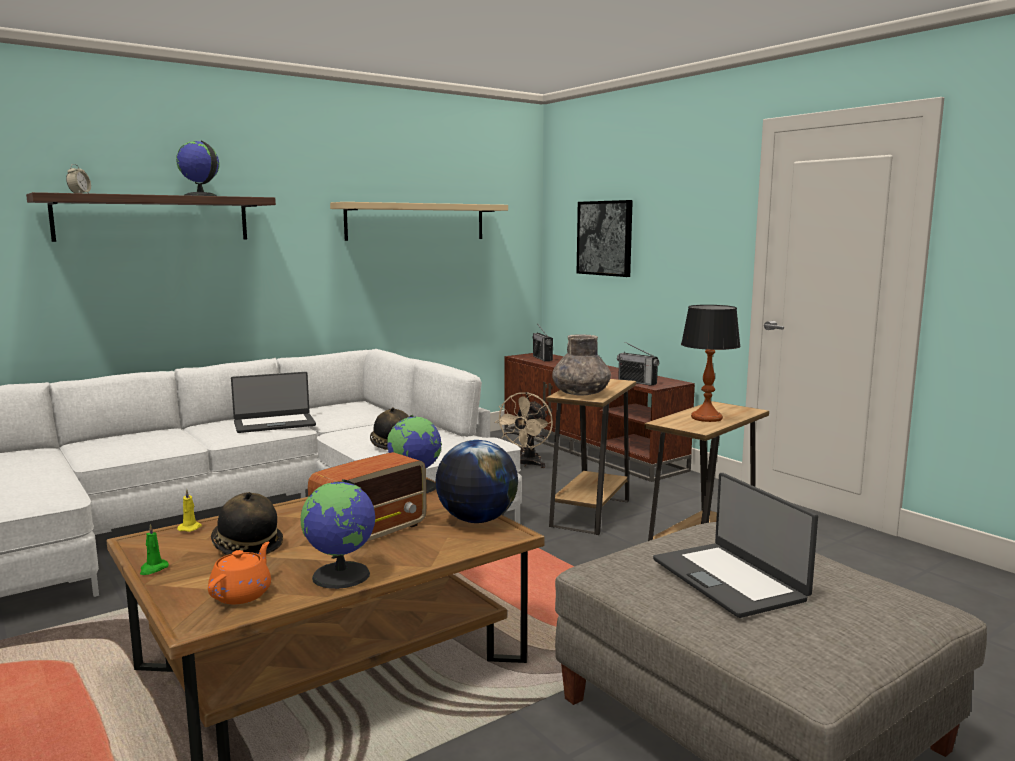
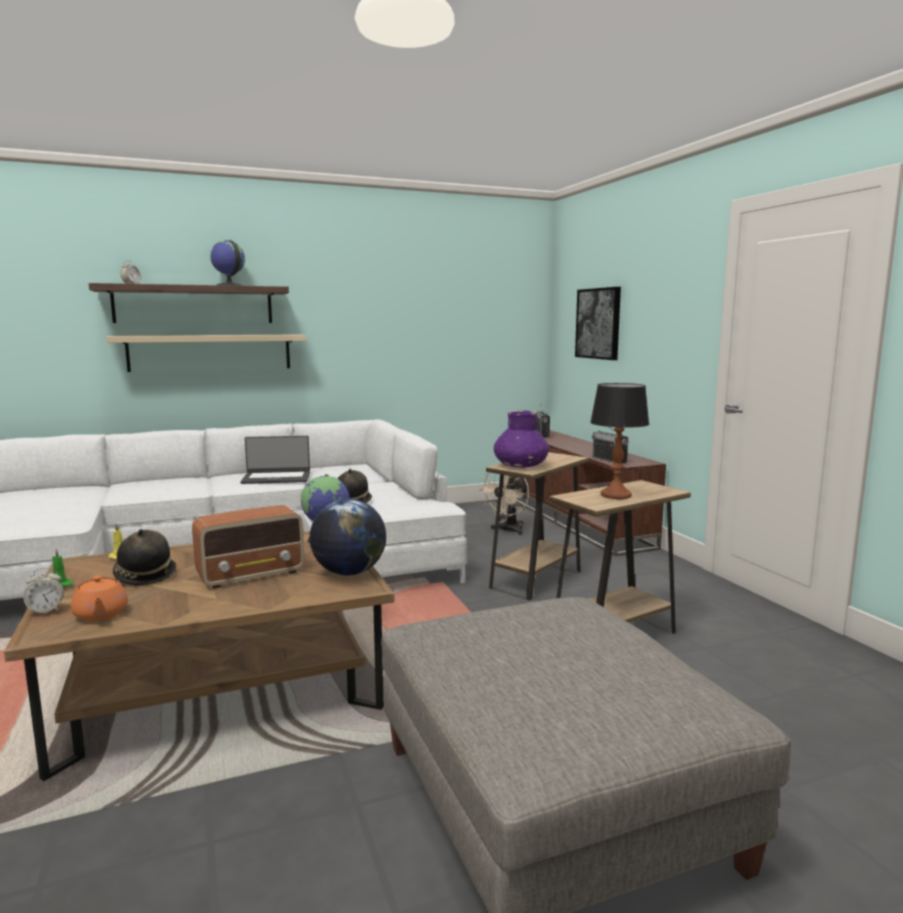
camera: 15 degrees right, 0 degrees up
orange teapot [208,542,271,604] -> orange teapot turned 120 degrees clockwise [71,575,128,621]
globe [301,479,375,589] -> none
beige shelf [330,202,508,241] -> beige shelf moved to [106,335,306,372]
grey vase [552,334,611,395] -> purple vase [494,410,549,468]
laptop [653,473,818,618] -> none
none -> alarm clock [23,568,64,614]

